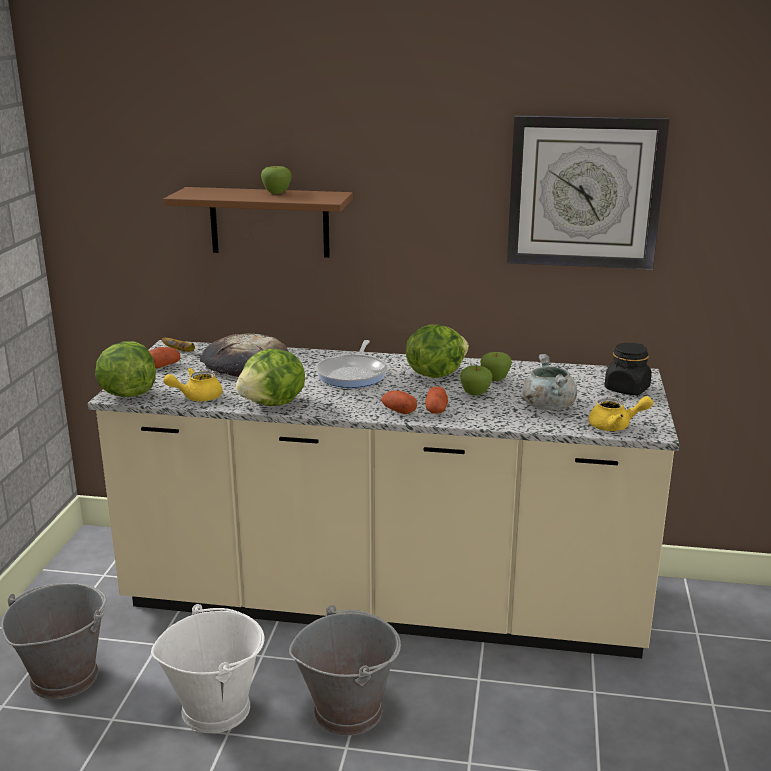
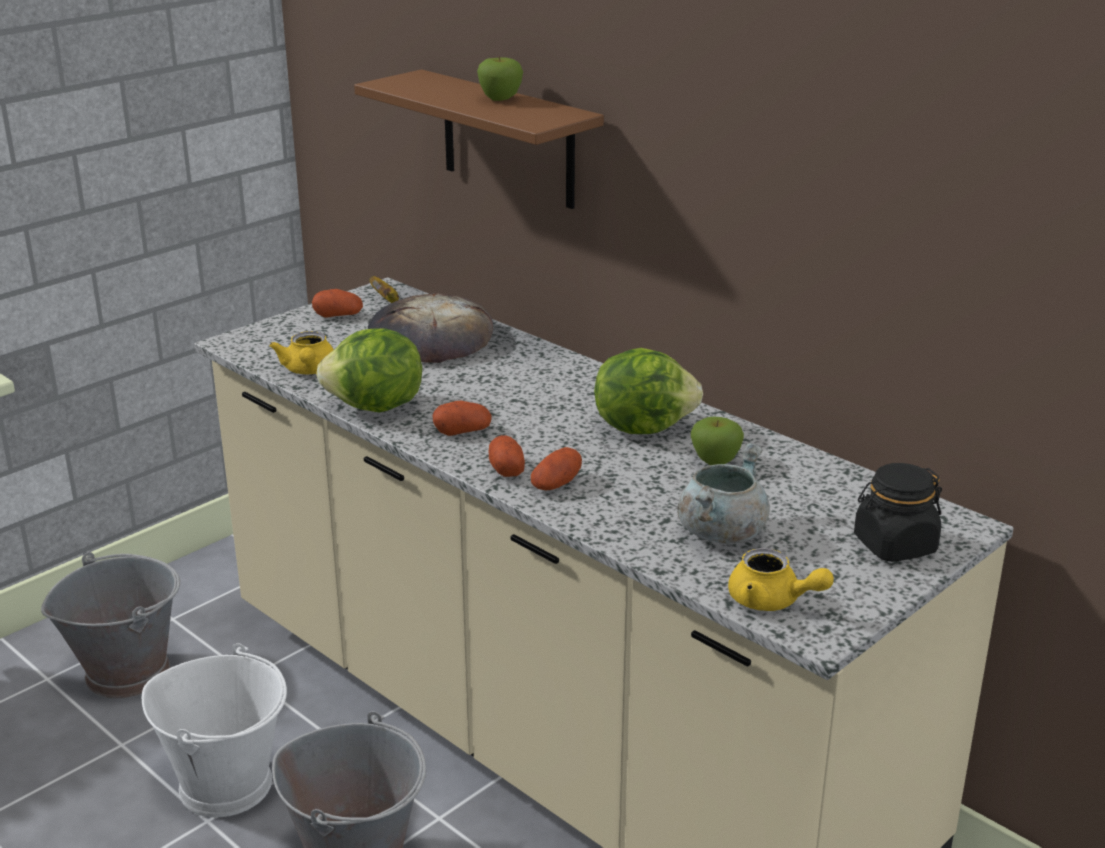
camera: 35 degrees right, 5 degrees up
lettuce [95,341,156,397] -> none
yellow teapot [163,368,223,401] -> yellow teapot turned 105 degrees counterclockwise [269,331,334,374]
frying pan [316,340,388,388] -> none
apple [460,365,493,395] -> none
wall clock [507,115,670,269] -> none
none -> potato [432,400,492,436]

